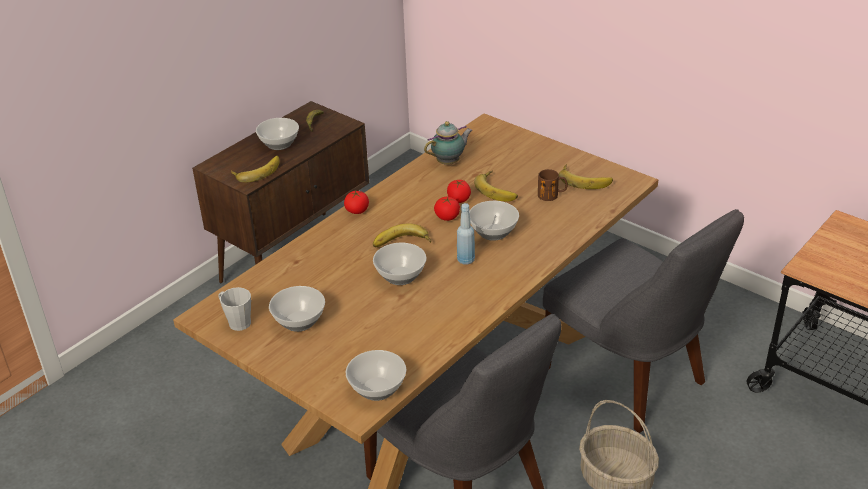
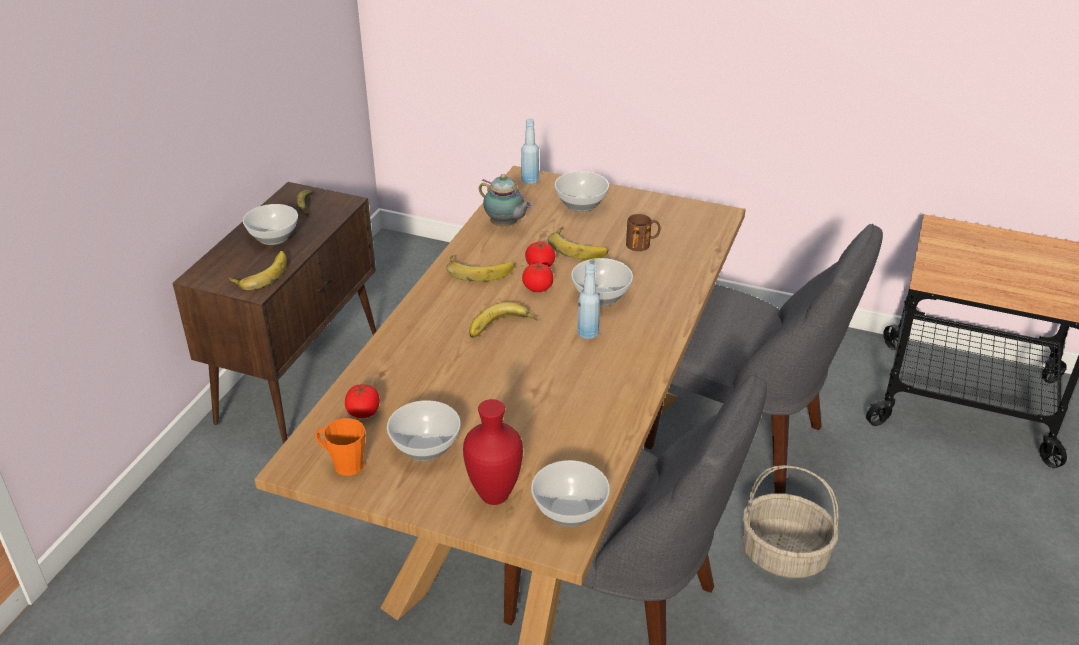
camera: 20 degrees left, 0 degrees up
grey mug [218,287,251,331] -> orange mug [315,418,365,476]
tomato [344,191,369,214] -> tomato moved to [345,384,380,418]
bowl [373,243,426,285] -> bowl moved to [555,171,609,212]
teapot [424,121,473,165] -> teapot turned 90 degrees clockwise [479,174,532,227]
banana [559,164,613,189] -> banana moved to [446,254,514,282]
none -> red vase [463,399,523,505]
none -> blue bottle [521,119,539,184]

